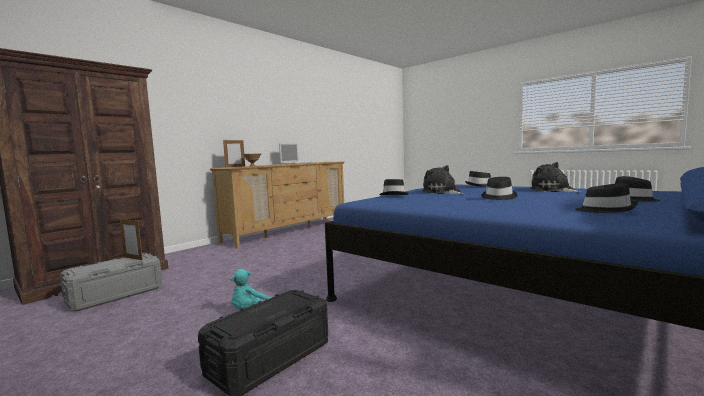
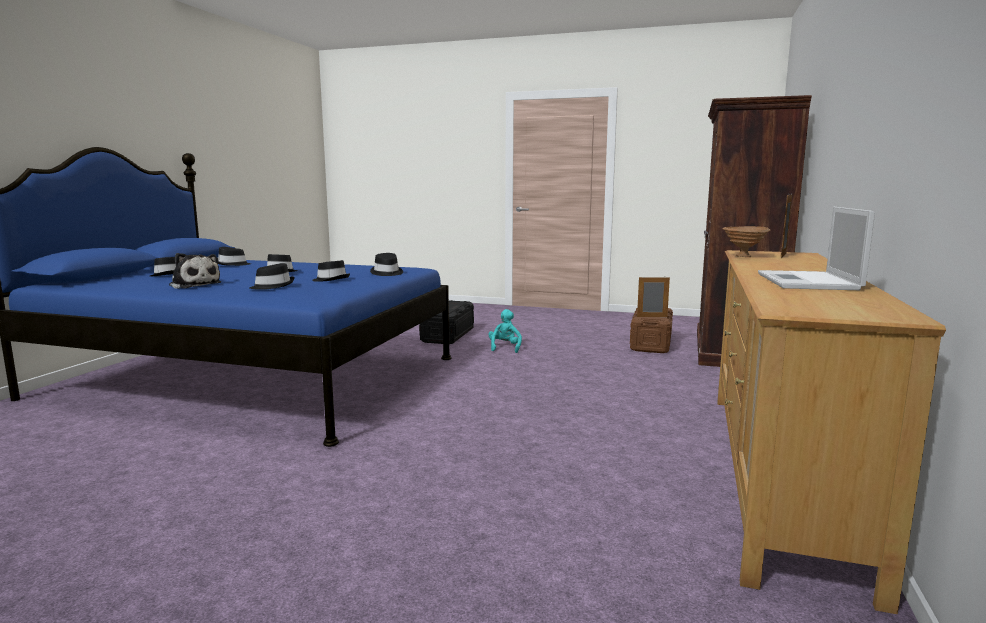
camera: 155 degrees right, 5 degrees up
grey storage box [60,253,162,311] -> brown storage box [630,308,673,353]
plush toy [422,165,465,194] -> black hat [312,260,350,282]

